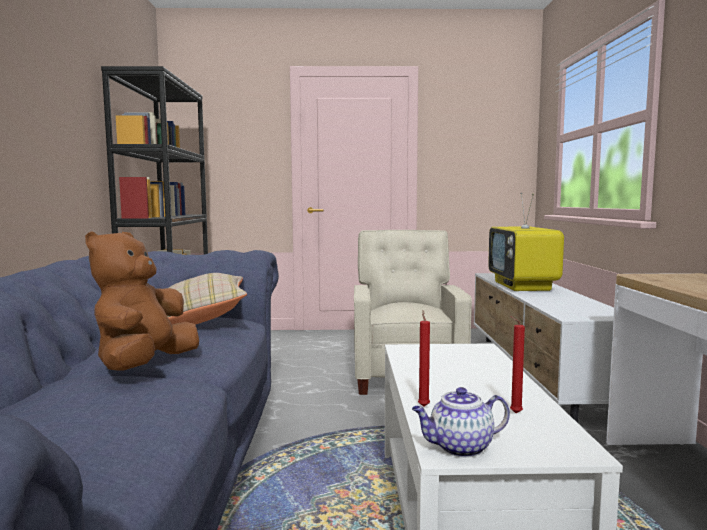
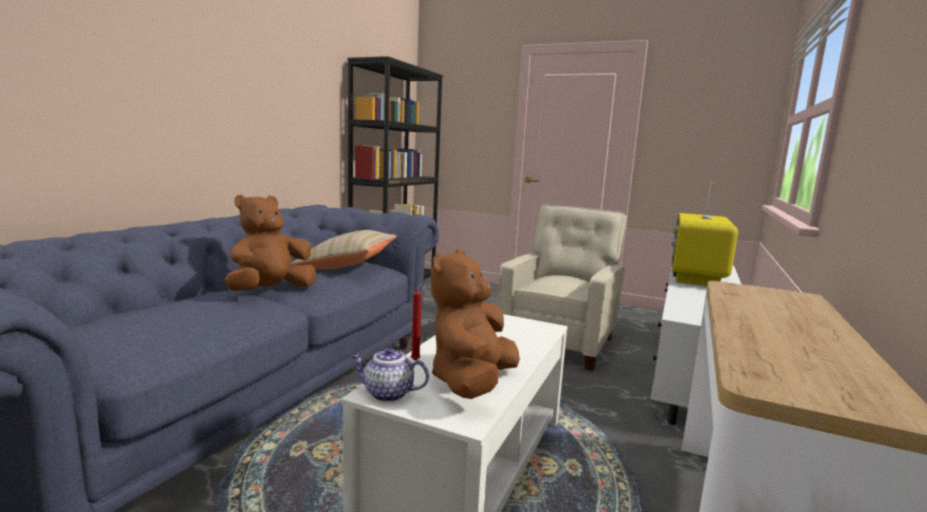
camera: 25 degrees right, 5 degrees up
red candle [509,316,525,414] -> brown plush toy [431,249,520,399]

